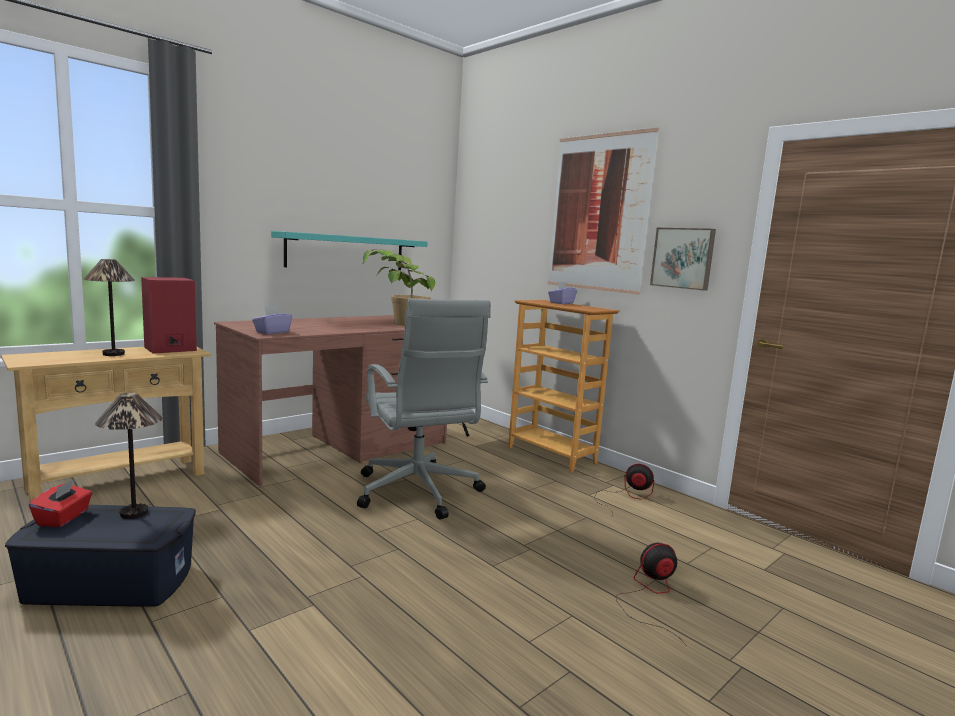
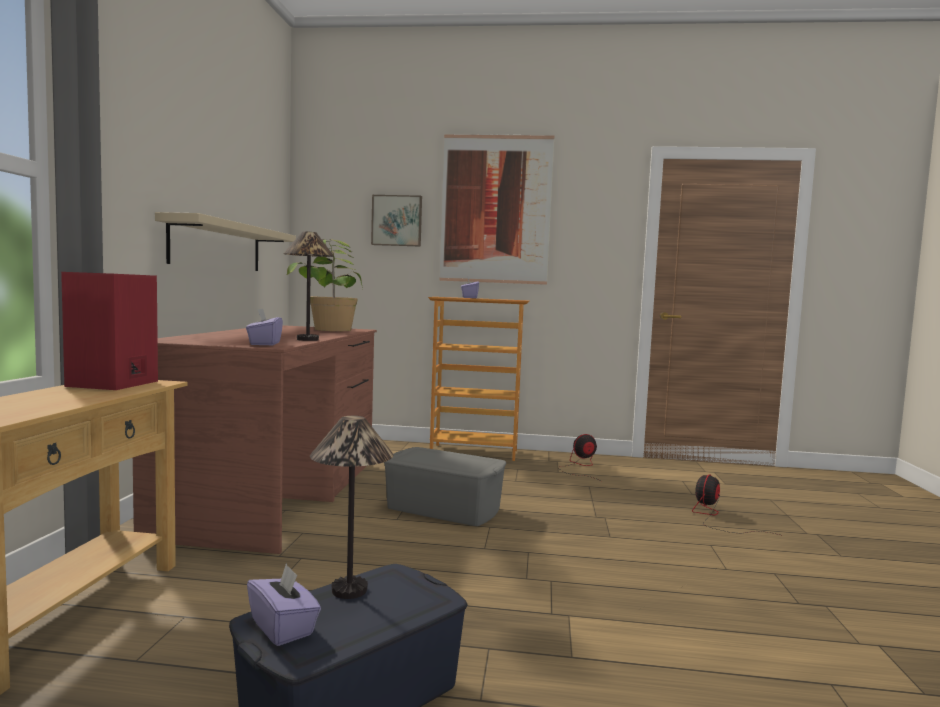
camera: 40 degrees left, 5 degrees down
red tissue box [29,480,92,527] -> purple tissue box [247,563,321,646]
table lamp [83,259,135,356] -> table lamp moved to [283,231,334,341]
turquoise shelf [271,231,428,270] -> beige shelf [155,212,296,271]
grey office chair [357,299,491,520] -> grey storage box [384,447,506,526]
picture [650,228,716,291] -> picture moved to [371,195,422,247]

